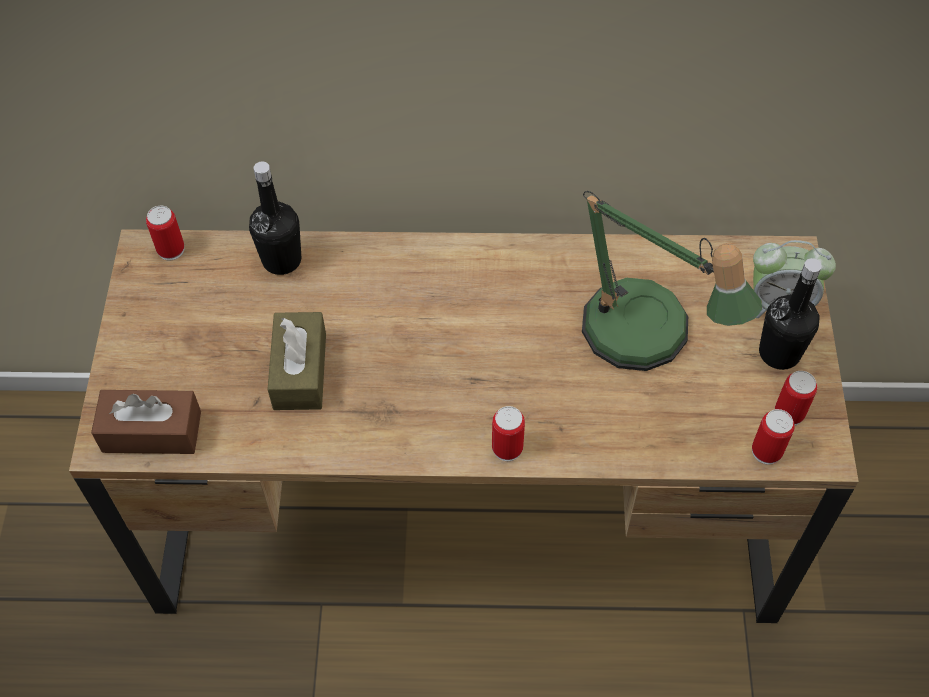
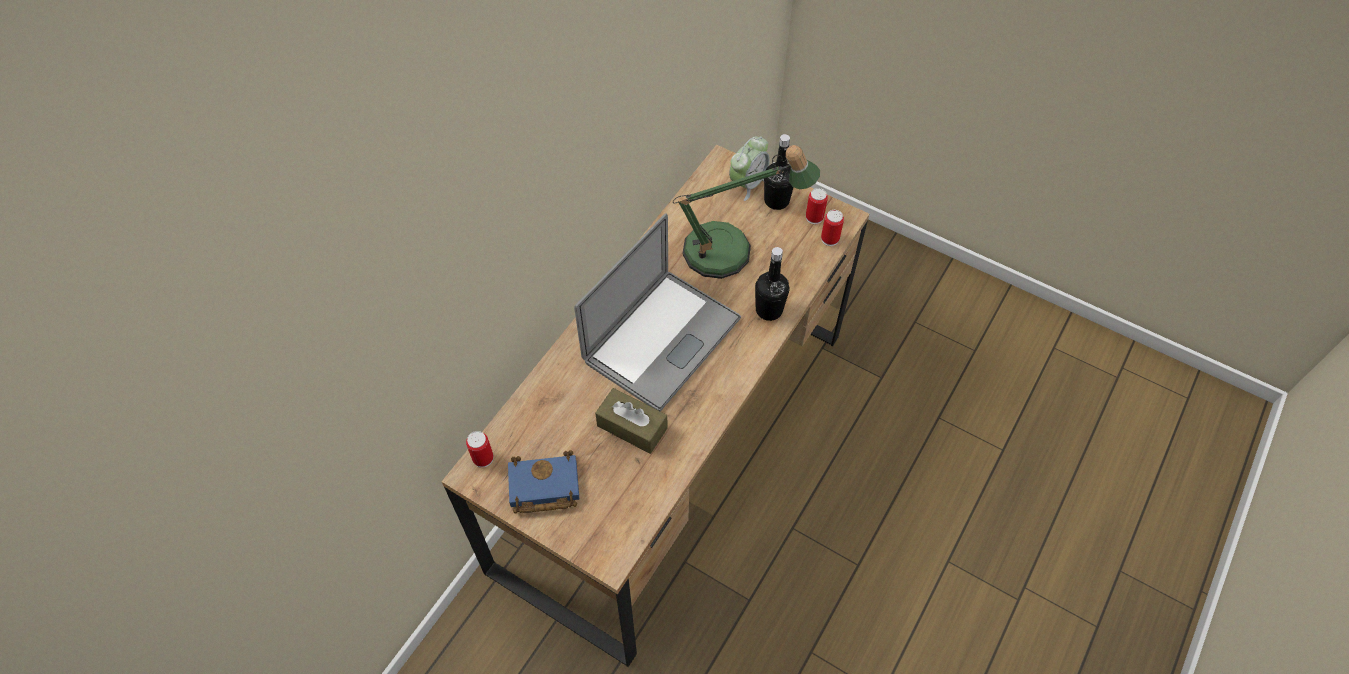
camera: 60 degrees left, 0 degrees up
brown tissue box [91,390,201,454] -> none
black bottle [249,161,301,275] -> black bottle moved to [755,247,789,321]
can [492,406,525,461] -> none
none -> blue book [508,450,579,513]
none -> laptop [574,213,741,412]

